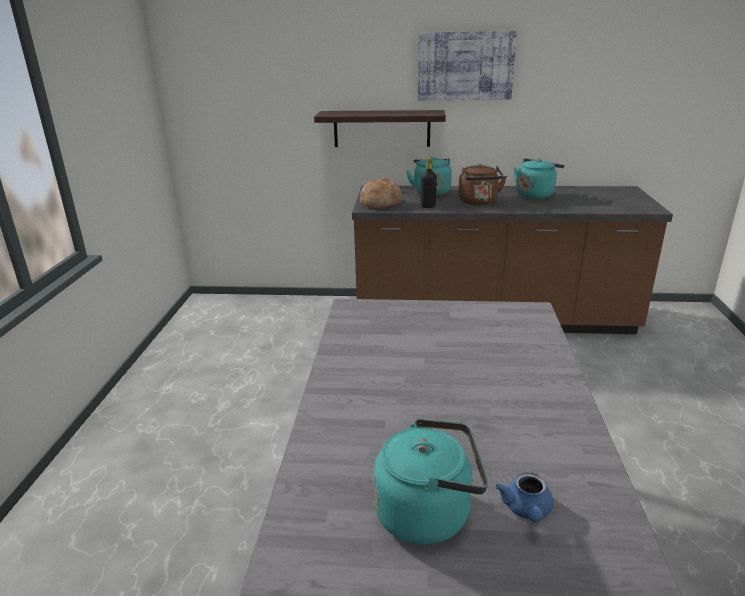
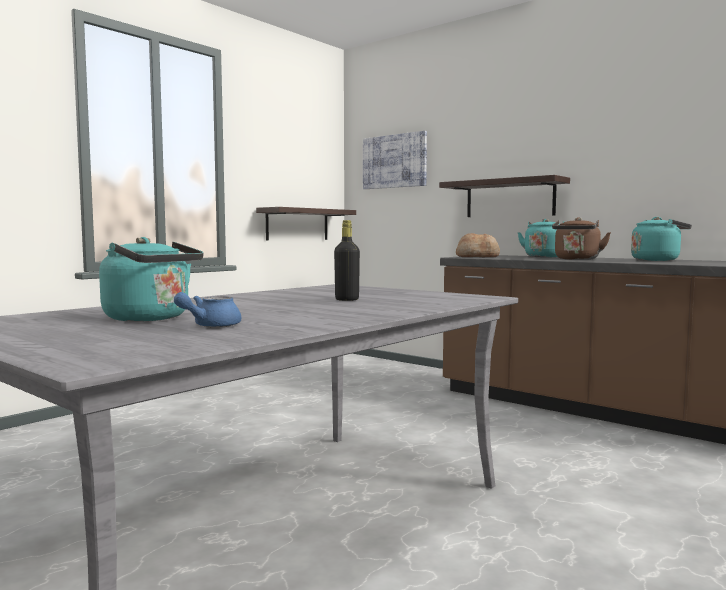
camera: 35 degrees right, 20 degrees down
picture [418,31,517,100] -> picture moved to [363,131,427,189]
black bottle [421,158,437,208] -> black bottle moved to [334,220,360,301]
none -> shelf [256,207,356,241]

